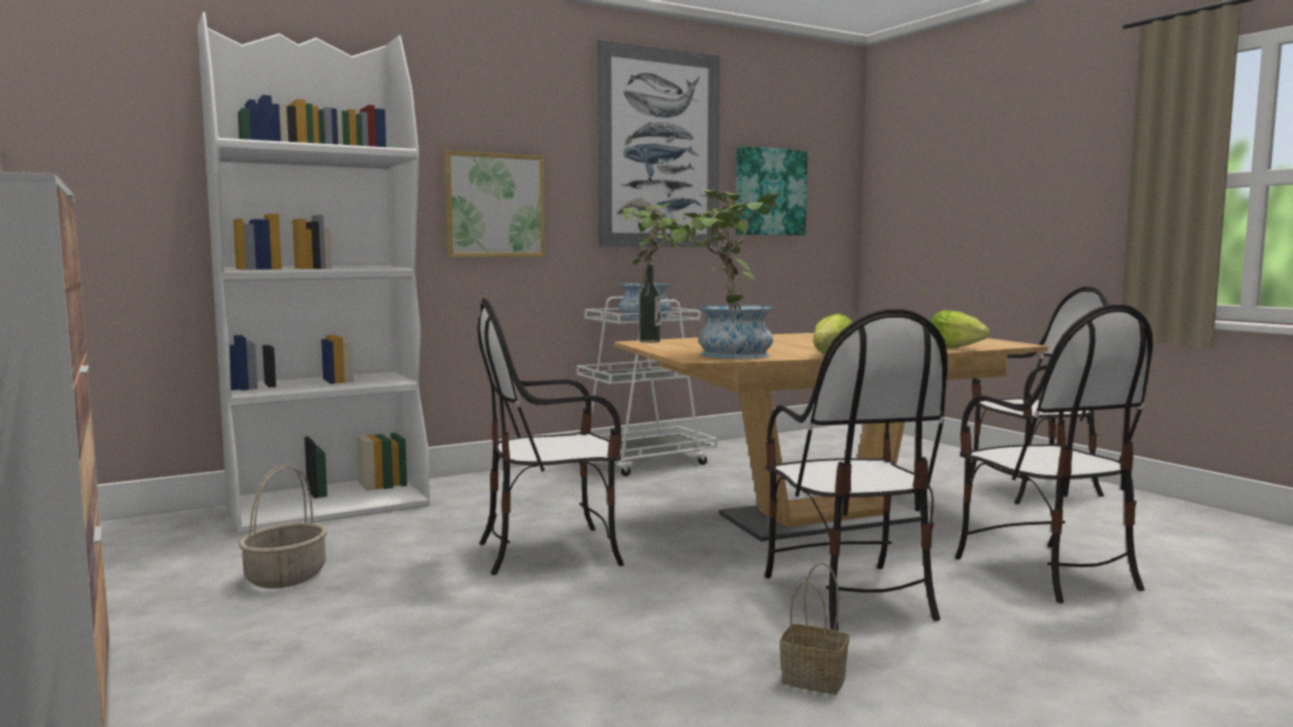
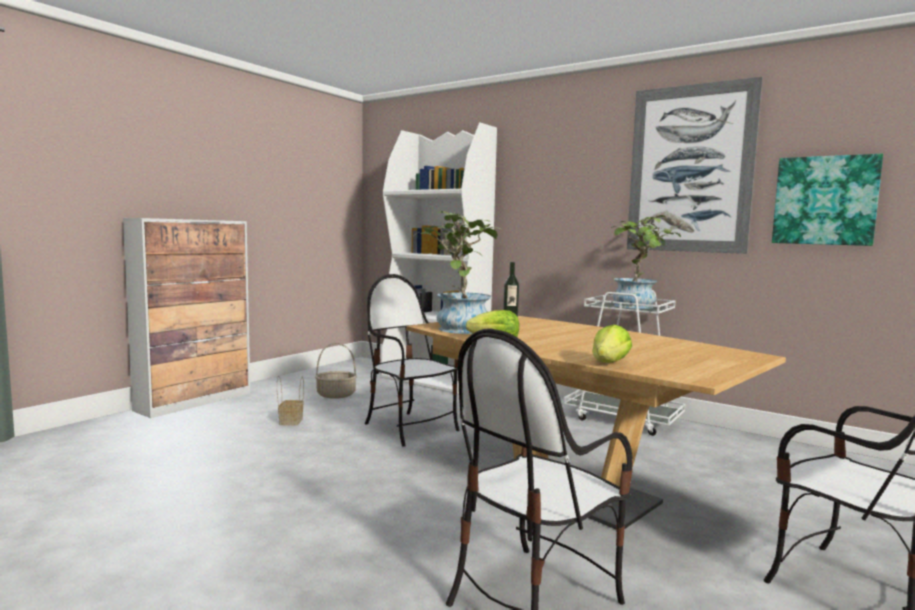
camera: 65 degrees right, 0 degrees up
picture [444,151,545,257] -> none
chair [765,309,948,631] -> none
basket [780,562,849,695] -> basket moved to [277,376,304,426]

